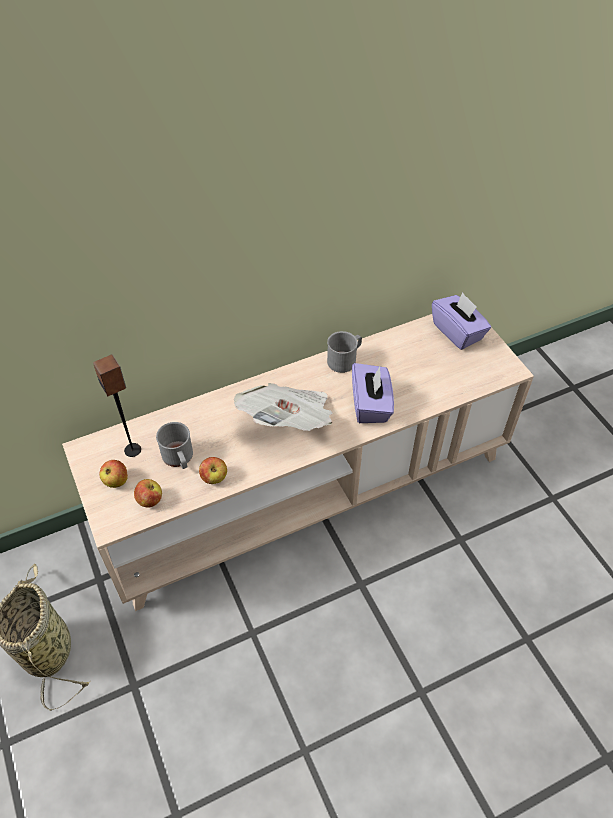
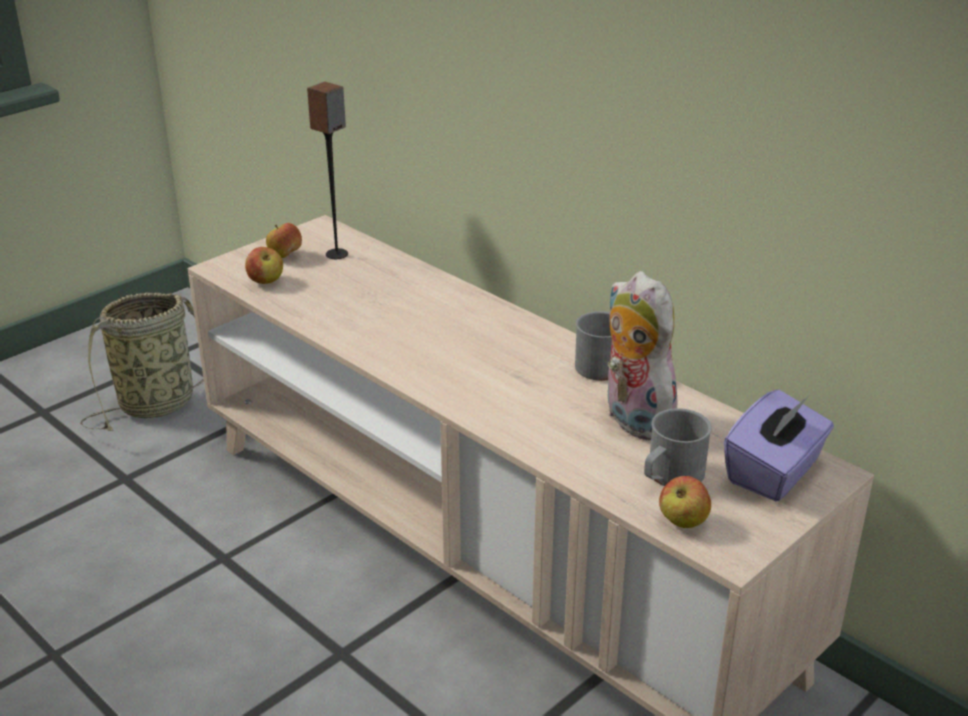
camera: 70 degrees right, 20 degrees down
grey mug [156,422,193,469] -> grey mug moved to [644,408,712,486]
apple [199,457,227,484] -> apple moved to [659,476,711,528]
newspaper [234,383,333,431] -> none
purple tissue box [352,363,394,423] -> none
none -> plush toy [606,271,678,441]

